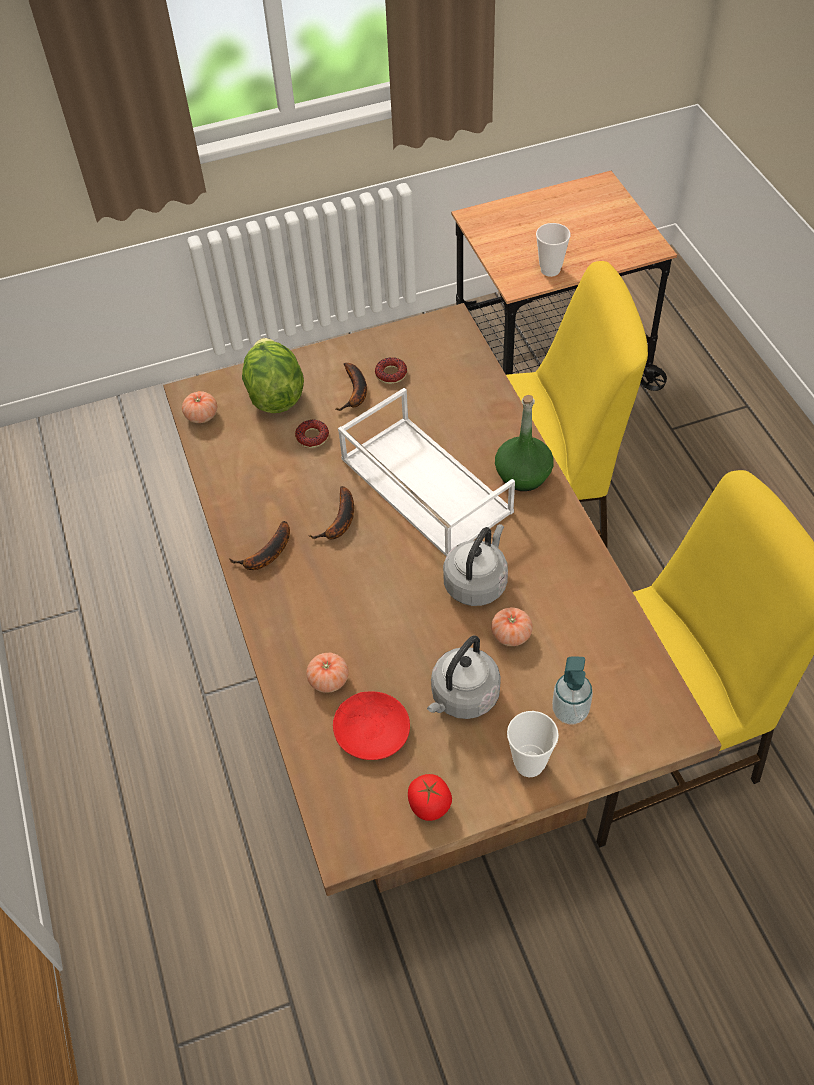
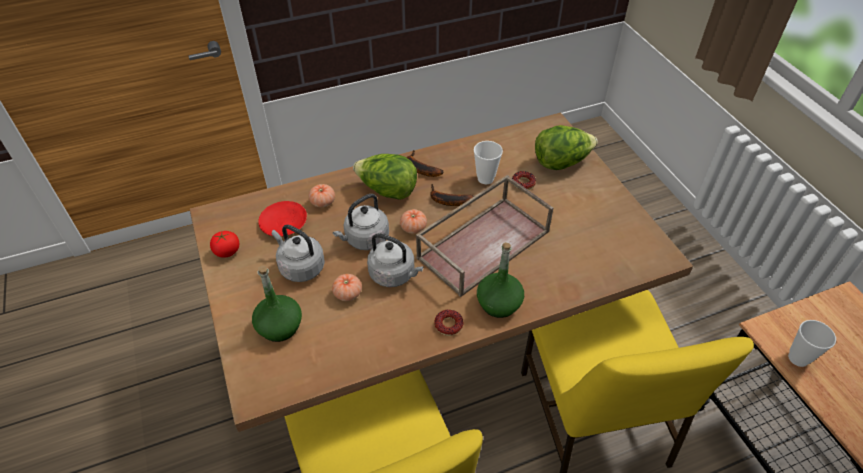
camera: 85 degrees right, 5 degrees down
tomato [182,391,217,423] -> tomato moved to [400,209,427,234]
banana [335,363,367,411] -> none
white tray [338,388,515,556] -> brown tray [416,175,553,297]
donut [375,357,407,384] -> donut moved to [434,309,464,336]
cup [507,711,559,777] -> cup moved to [474,141,503,184]
soap dispenser [552,656,593,724] -> green bottle [252,266,302,342]
none -> grey kettle [333,194,389,250]
none -> lettuce [353,154,417,200]

